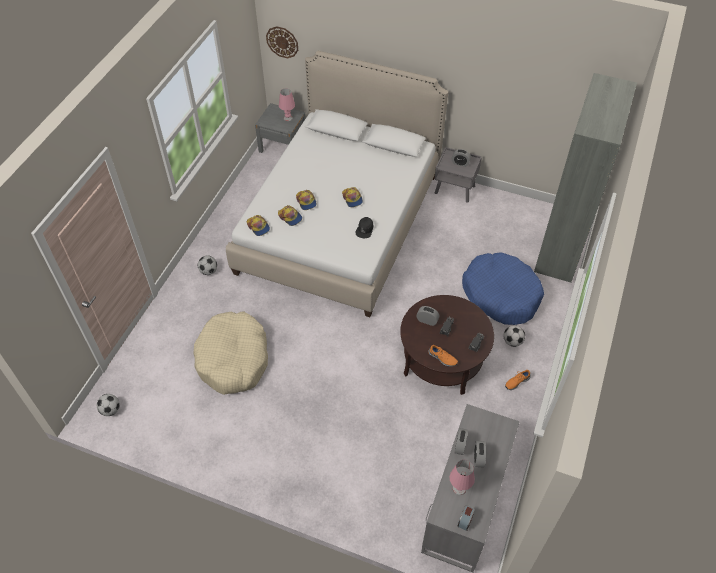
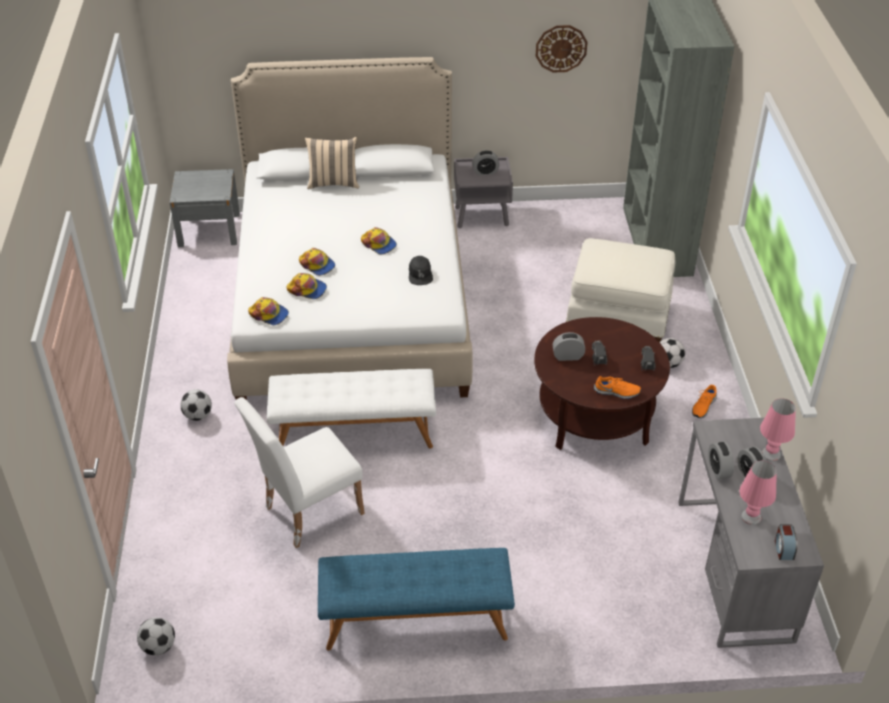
camera: 25 degrees left, 10 degrees down
beige dog bed [194,311,268,395] -> white chair [234,397,365,548]
wall clock [266,26,298,58] -> wall clock moved to [536,25,588,73]
pink table lamp [279,89,295,121] -> pink table lamp moved to [760,399,796,461]
blue dog bed [462,252,544,325] -> white ottoman [566,238,675,342]
none -> white bench [267,369,436,449]
none -> beige pillow [305,137,359,189]
none -> blue bench [318,548,515,651]

